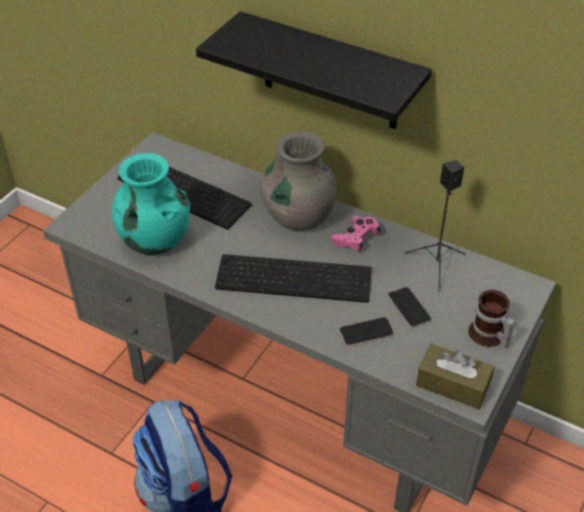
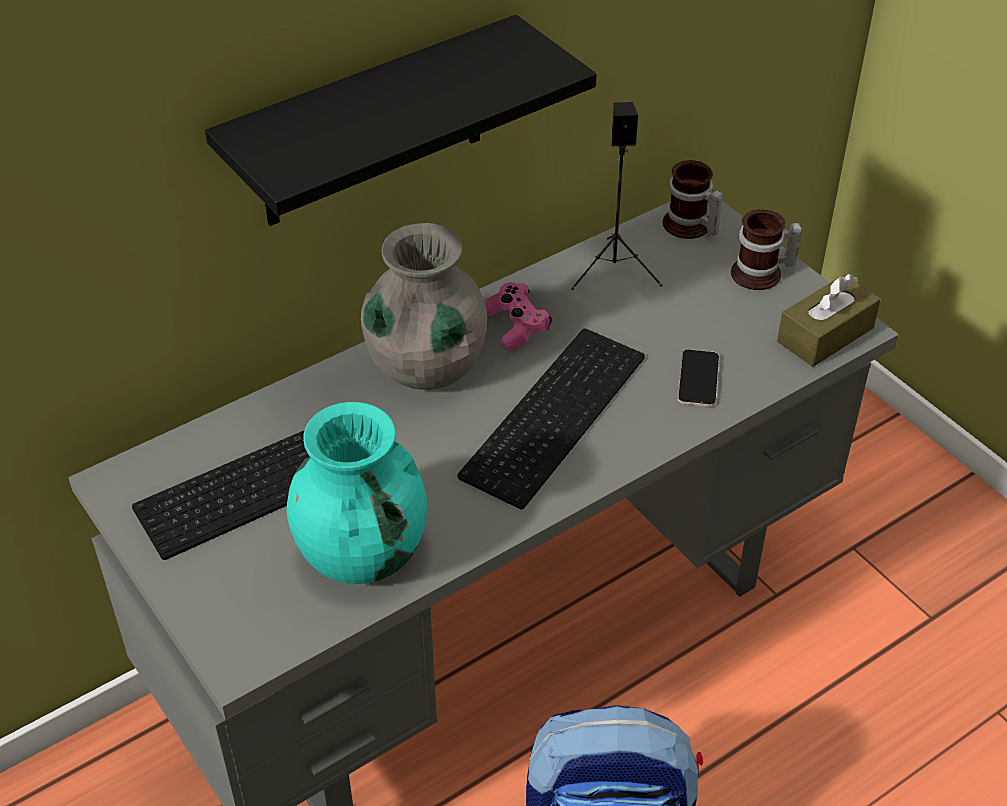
camera: 65 degrees left, 0 degrees up
phone [388,287,431,328] -> none
none -> mug [663,160,724,239]

